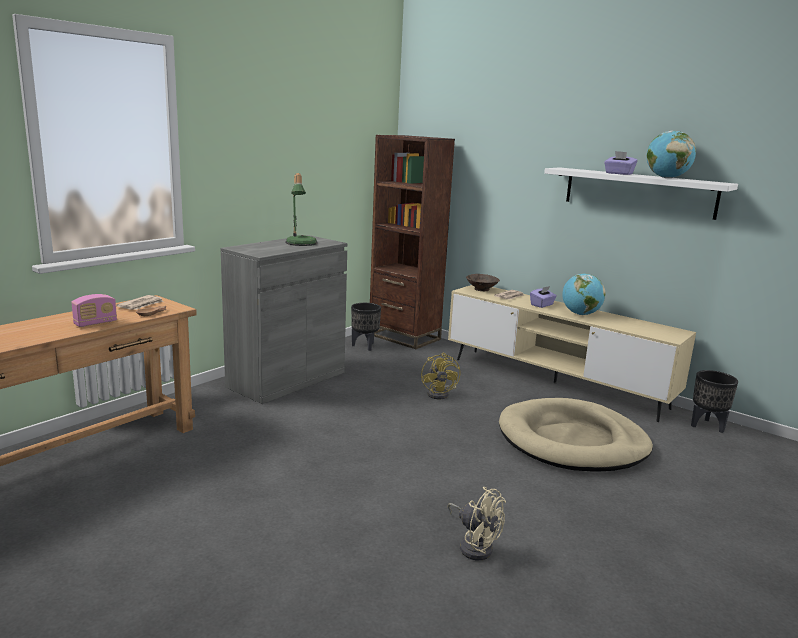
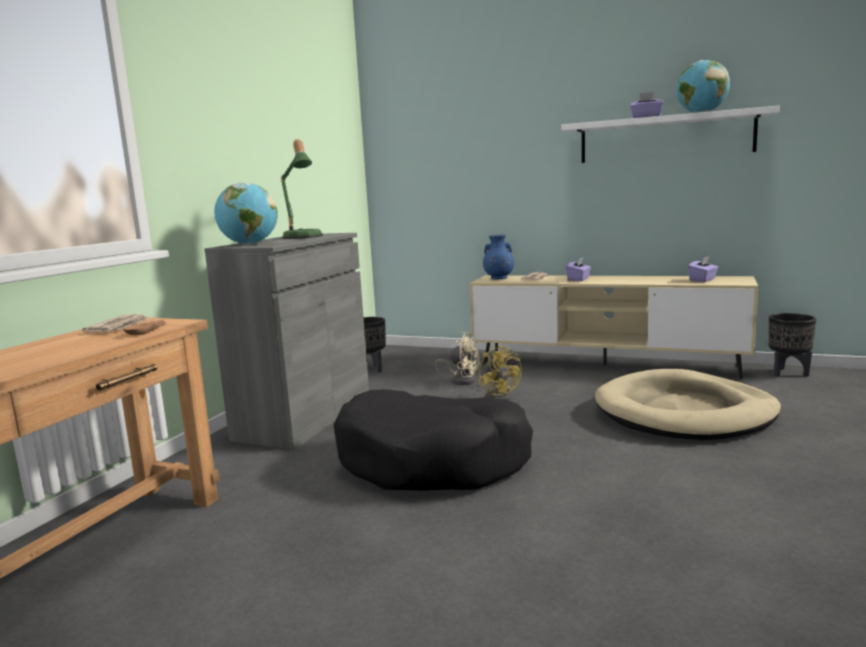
camera: 15 degrees left, 5 degrees down
radio [71,294,117,327] -> none
brown bookcase [370,135,455,349] -> none
beige fan [448,487,506,560] -> beige fan moved to [435,332,479,385]
brown bowl [466,274,500,291] -> blue vase [483,235,514,279]
globe [562,273,606,315] -> globe moved to [214,182,277,245]
none -> black dog bed [334,389,533,491]
none -> purple tissue box [688,256,718,282]

